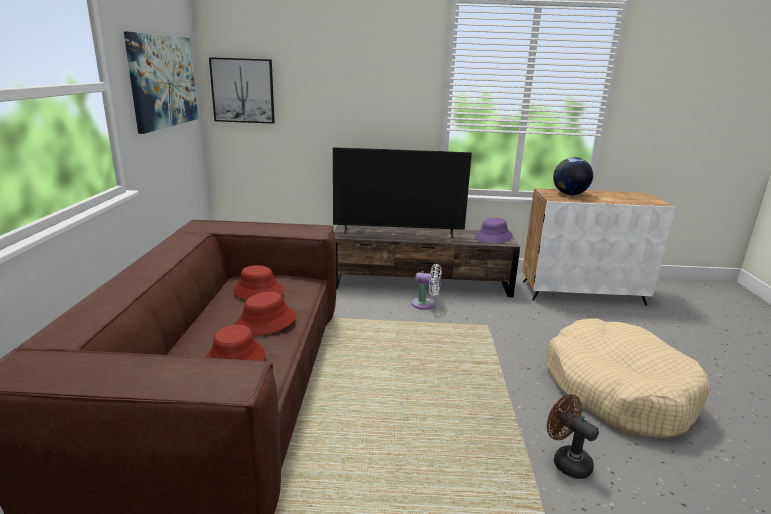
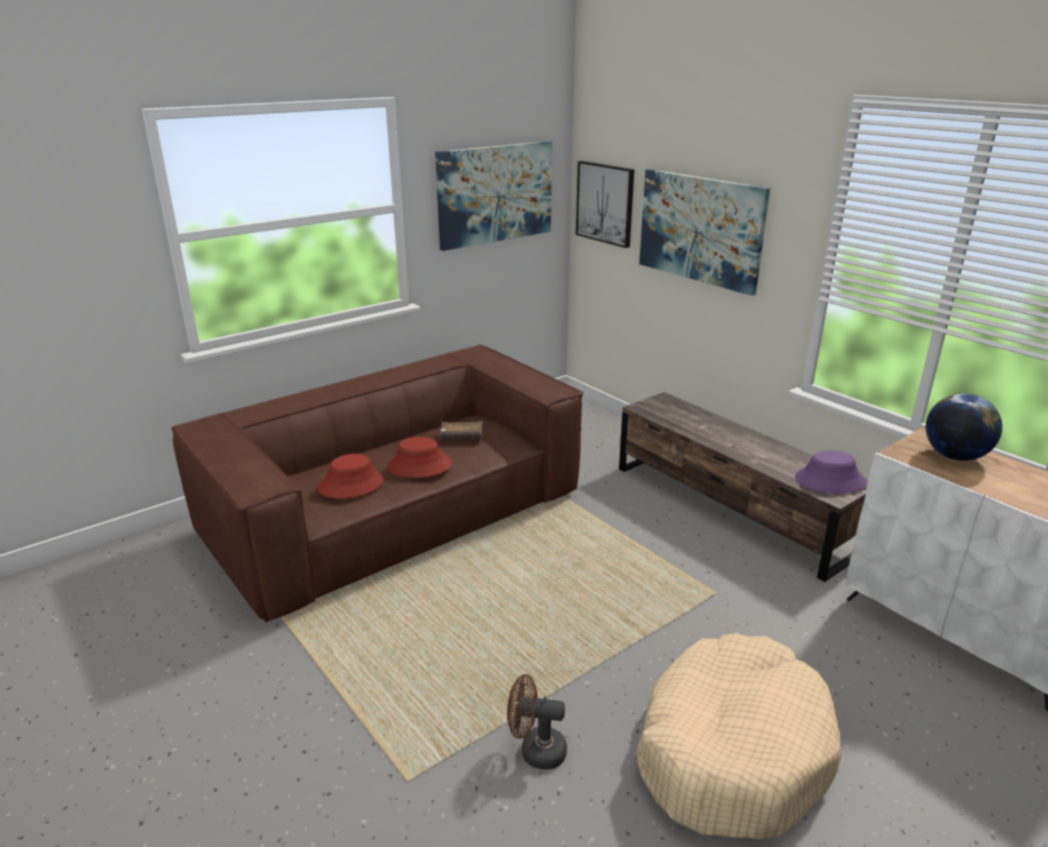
camera: 50 degrees right, 5 degrees up
red hat [233,265,284,300] -> brown book [440,421,484,440]
television [333,147,472,238] -> none
white fan [411,264,442,310] -> none
brown fan [547,394,599,479] -> brown fan turned 90 degrees counterclockwise [507,674,567,770]
none -> picture [639,169,770,296]

